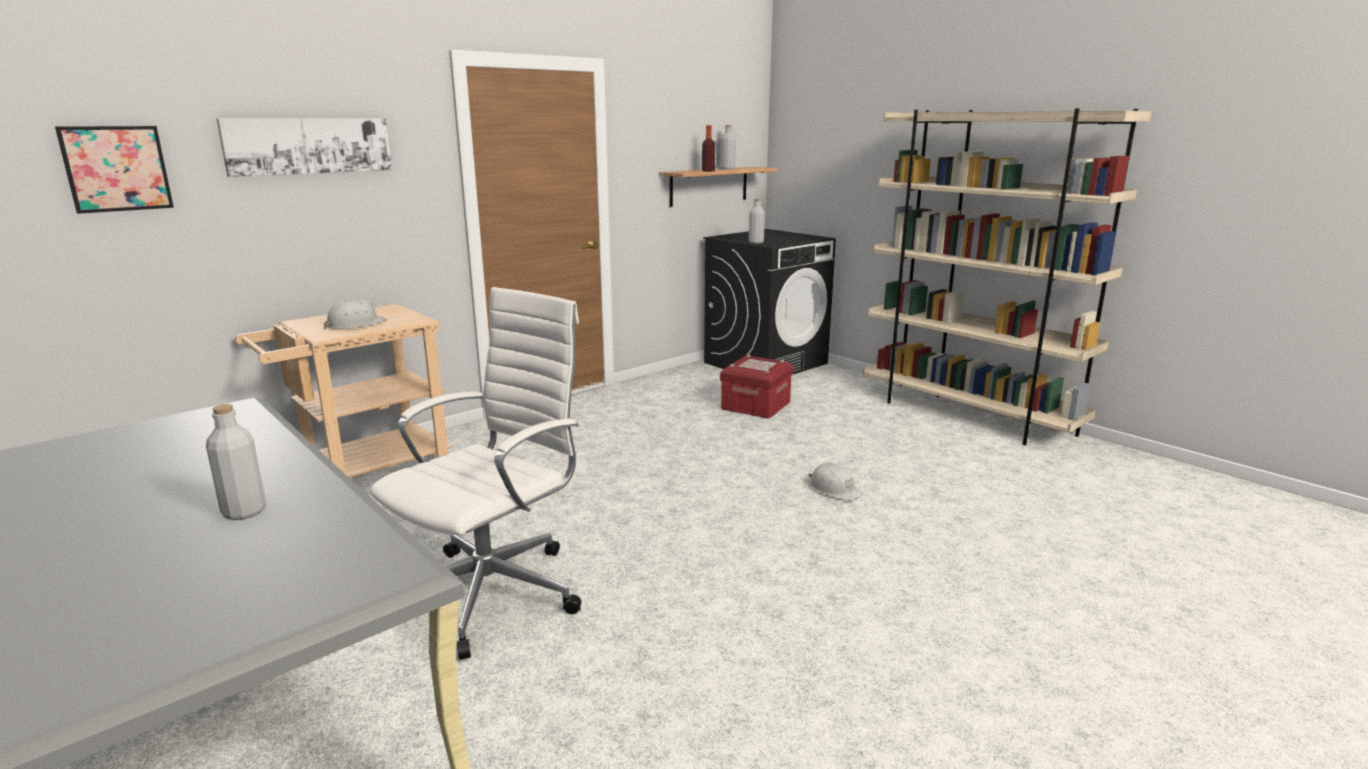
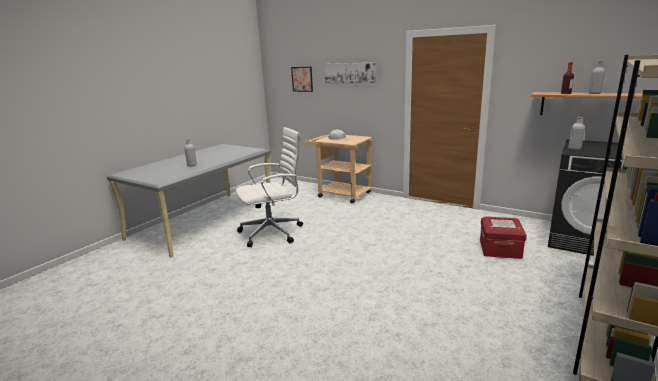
camera: 75 degrees right, 0 degrees up
white office chair [370,287,581,660] -> white office chair turned 45 degrees counterclockwise [236,127,303,247]
white hard hat [809,463,863,501] -> none

